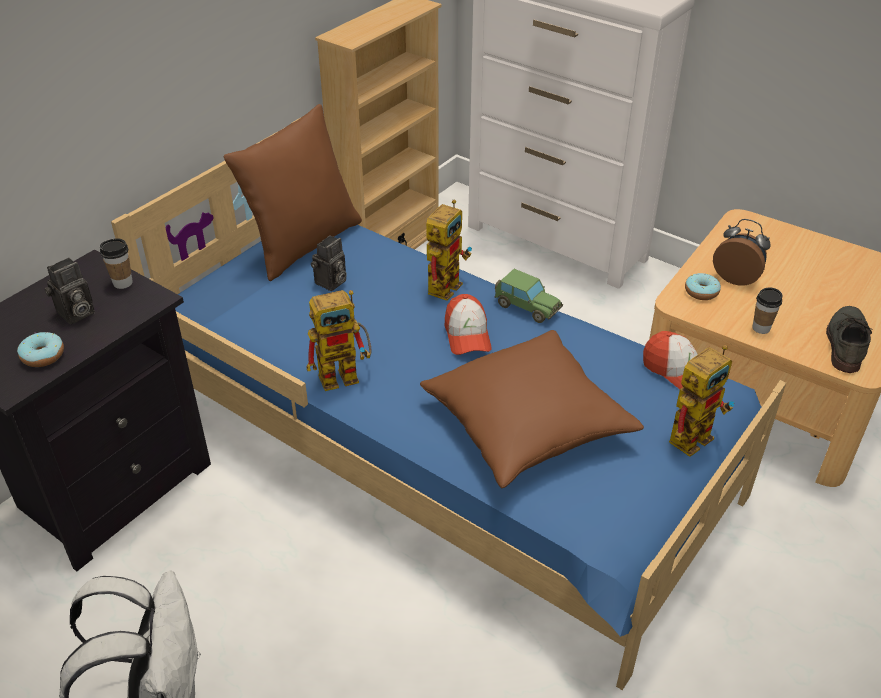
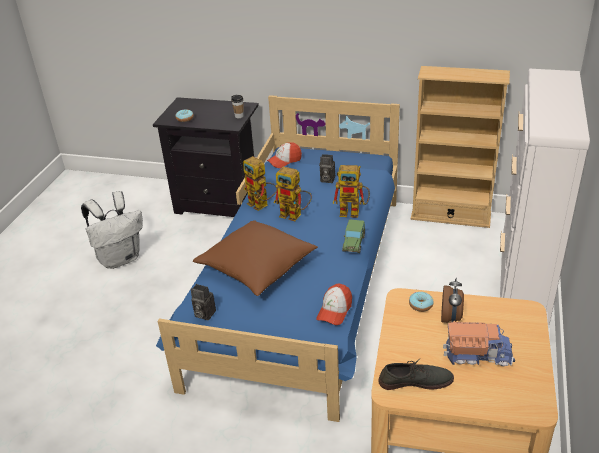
camera: 70 degrees right, 5 degrees down
camera [44,257,95,324] -> camera moved to [191,284,216,320]
brown pillow [223,104,362,281] -> none
cap [445,294,492,355] -> cap moved to [267,142,302,168]
toy robot [669,345,734,457] -> toy robot moved to [274,167,312,221]
cup [753,287,782,334] -> none
none -> toy truck [443,322,515,366]

